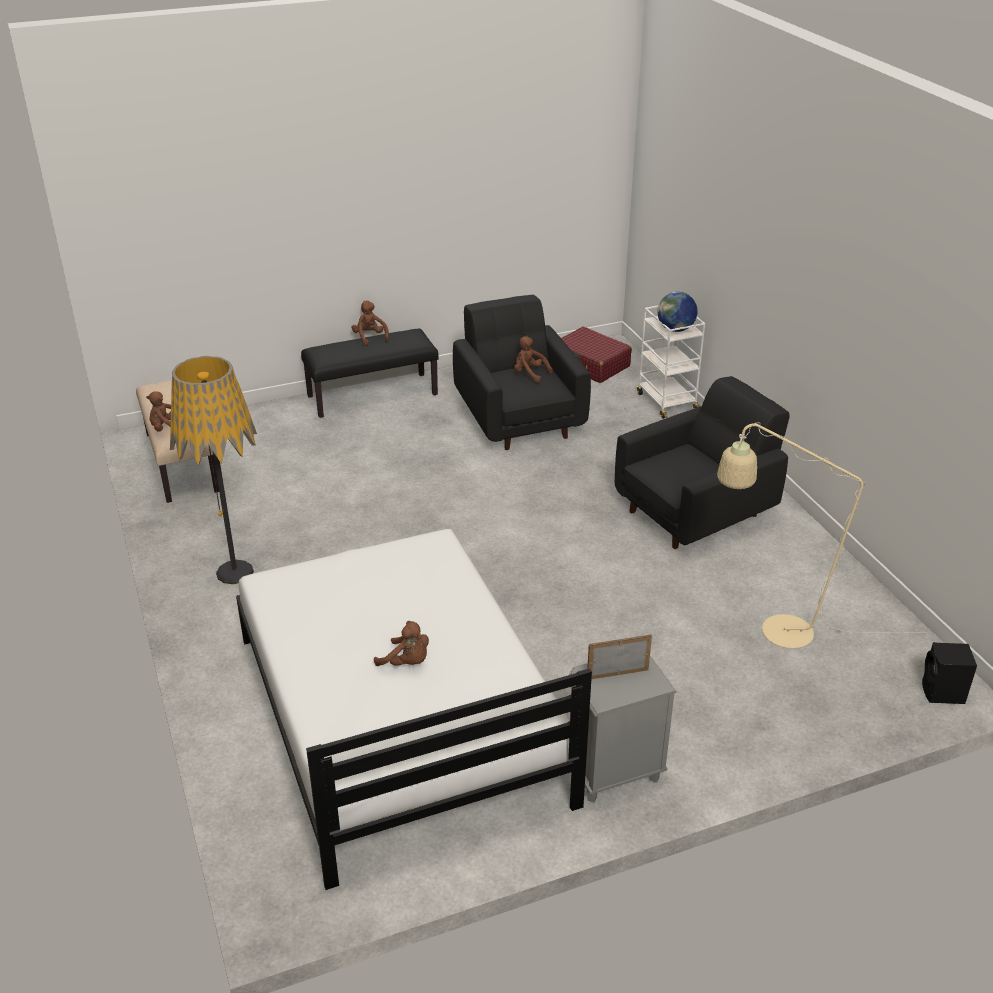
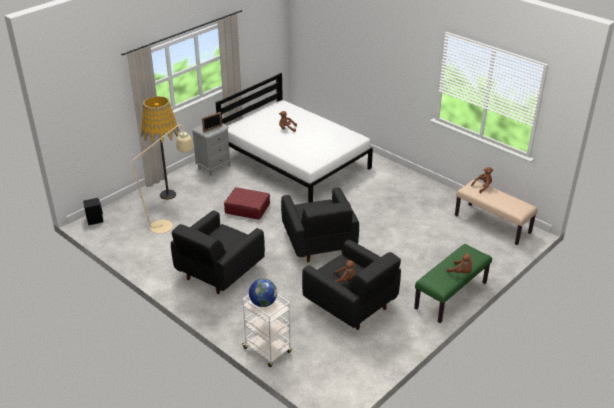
camera: 155 degrees right, 0 degrees up
floor lamp [170,356,257,584] -> floor lamp moved to [141,96,179,200]
black bench [301,329,439,418] -> green bench [414,244,492,323]
red suitcase [561,327,632,383] -> red suitcase moved to [224,187,270,220]
none -> black armchair [281,187,359,262]

